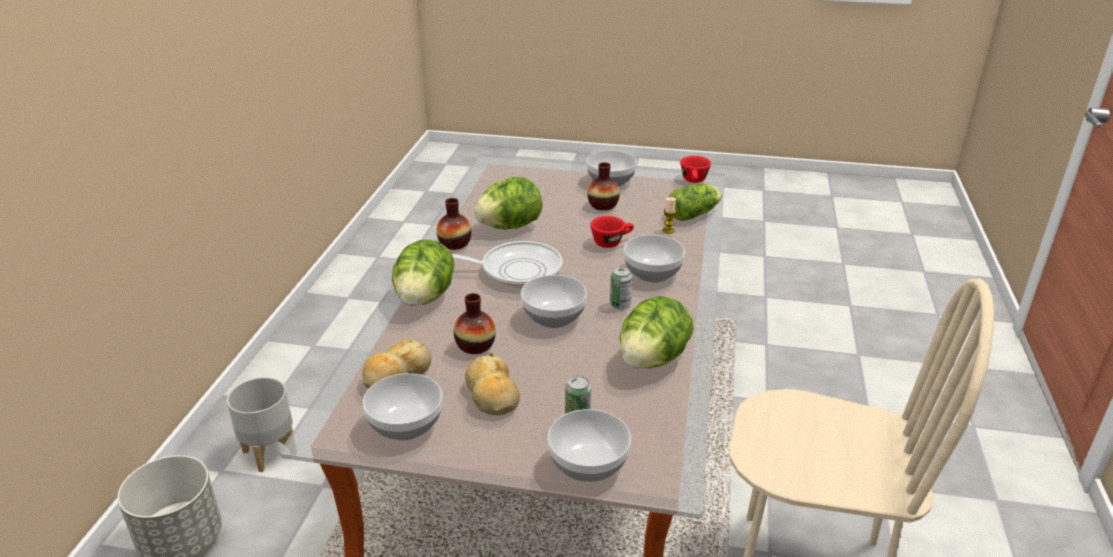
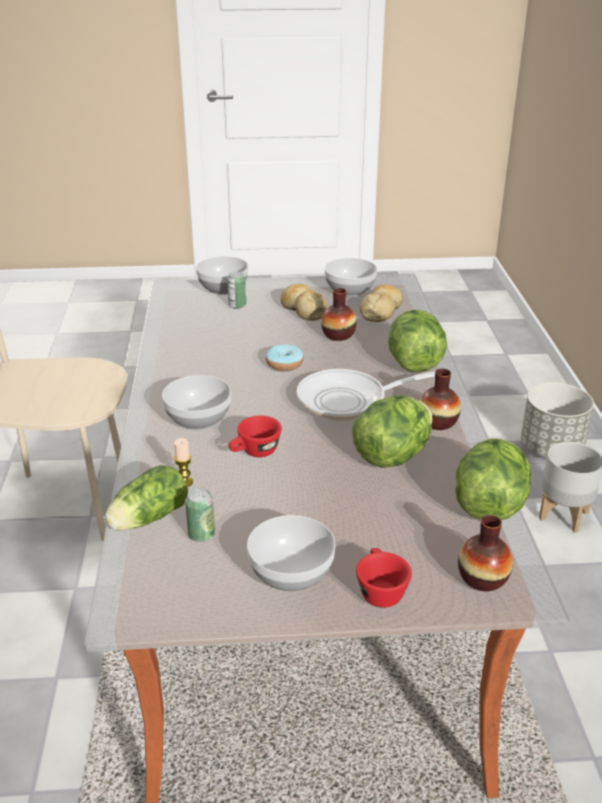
camera: 165 degrees right, 0 degrees up
bowl [521,275,587,328] -> donut [266,344,303,371]
vase [587,162,620,211] -> vase moved to [458,515,513,591]
can [610,267,632,309] -> can moved to [185,488,215,542]
lettuce [620,296,694,369] -> lettuce moved to [455,439,531,520]
red cup [680,156,711,183] -> red cup moved to [356,548,412,608]

